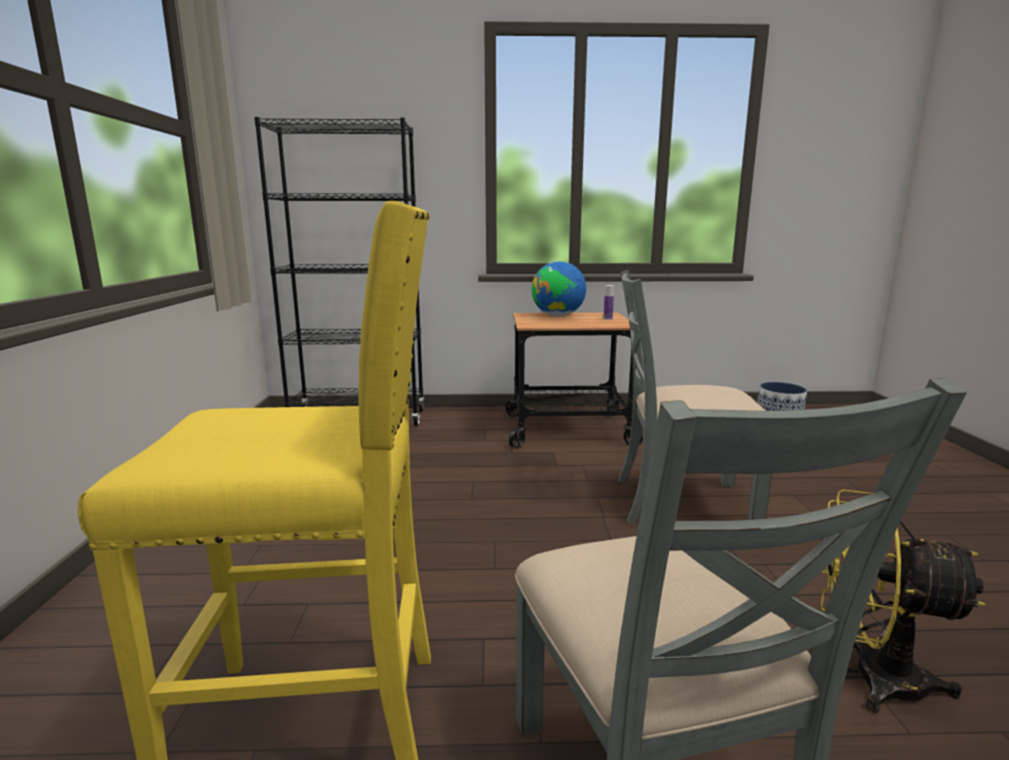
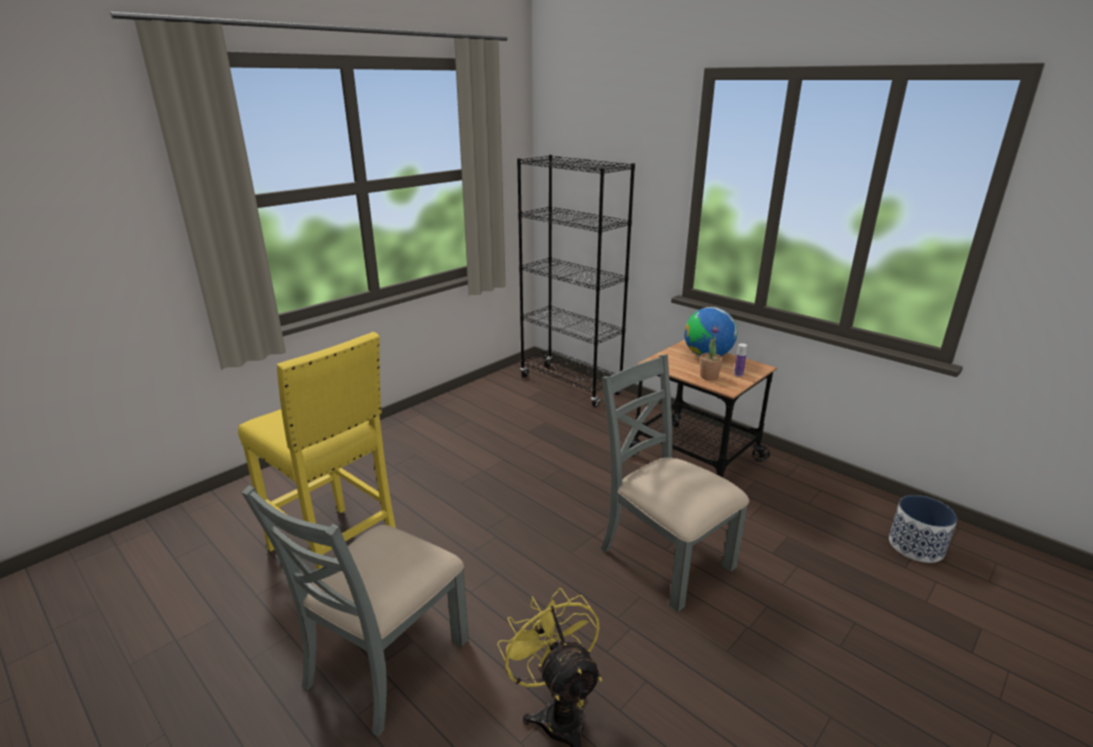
camera: 45 degrees right, 10 degrees up
none -> potted plant [700,326,723,381]

